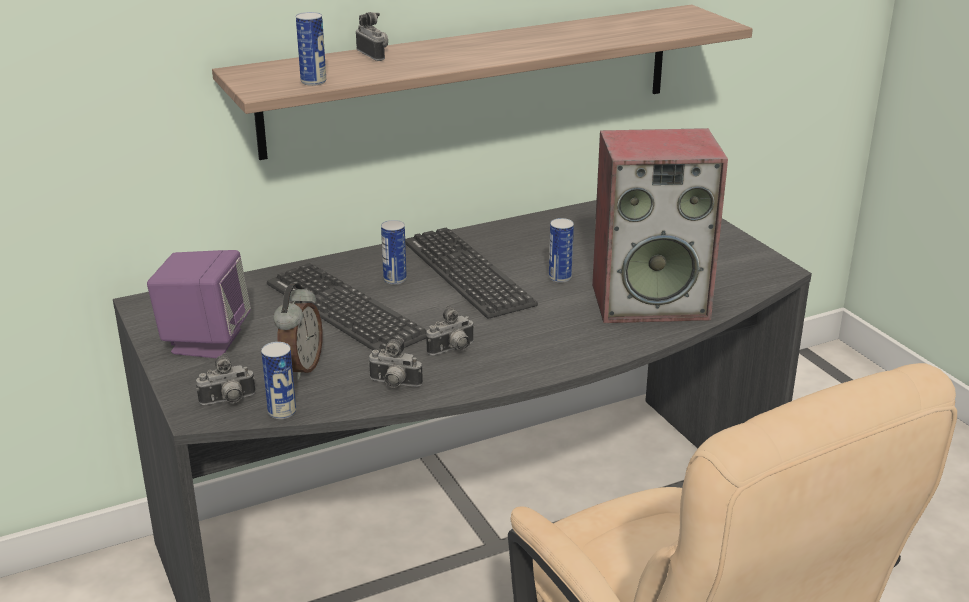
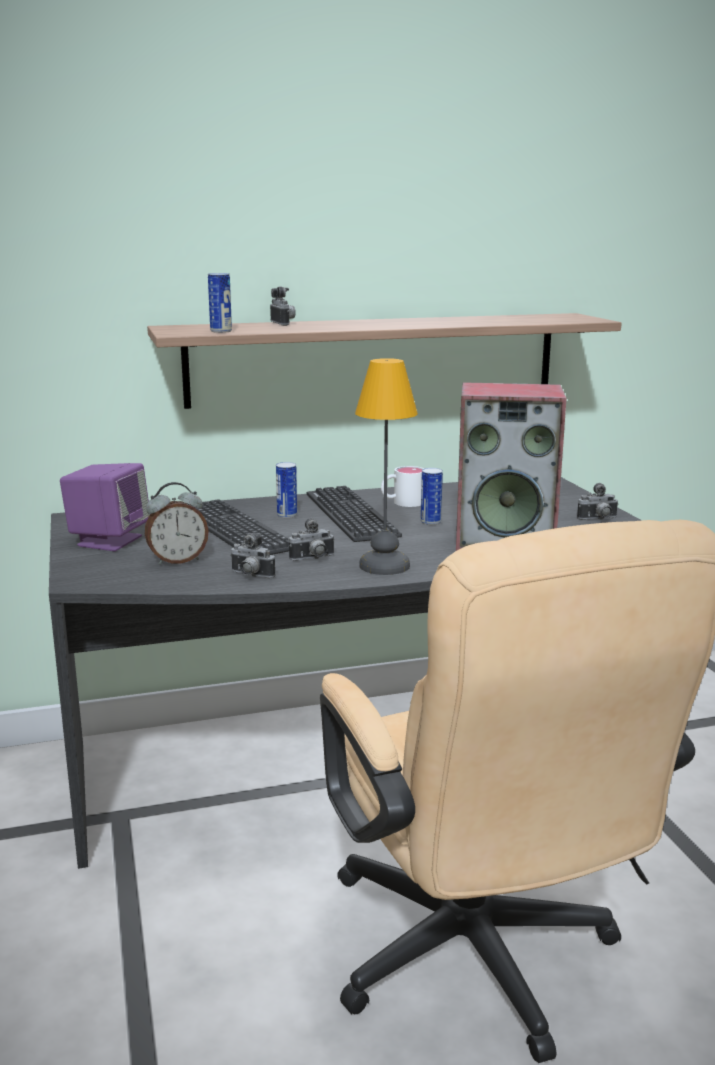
camera: 10 degrees right, 10 degrees down
camera [196,353,256,405] -> camera moved to [577,483,619,520]
can [261,342,296,419] -> none
alarm clock [273,283,323,380] -> alarm clock turned 45 degrees clockwise [145,482,209,565]
none -> table lamp [355,358,418,575]
none -> white mug [381,466,424,507]

